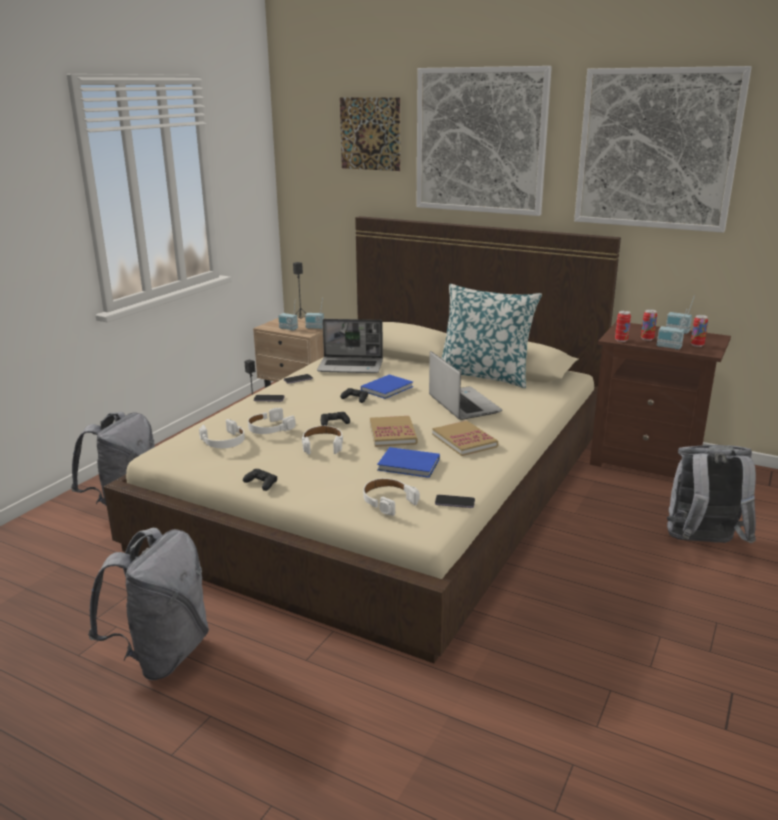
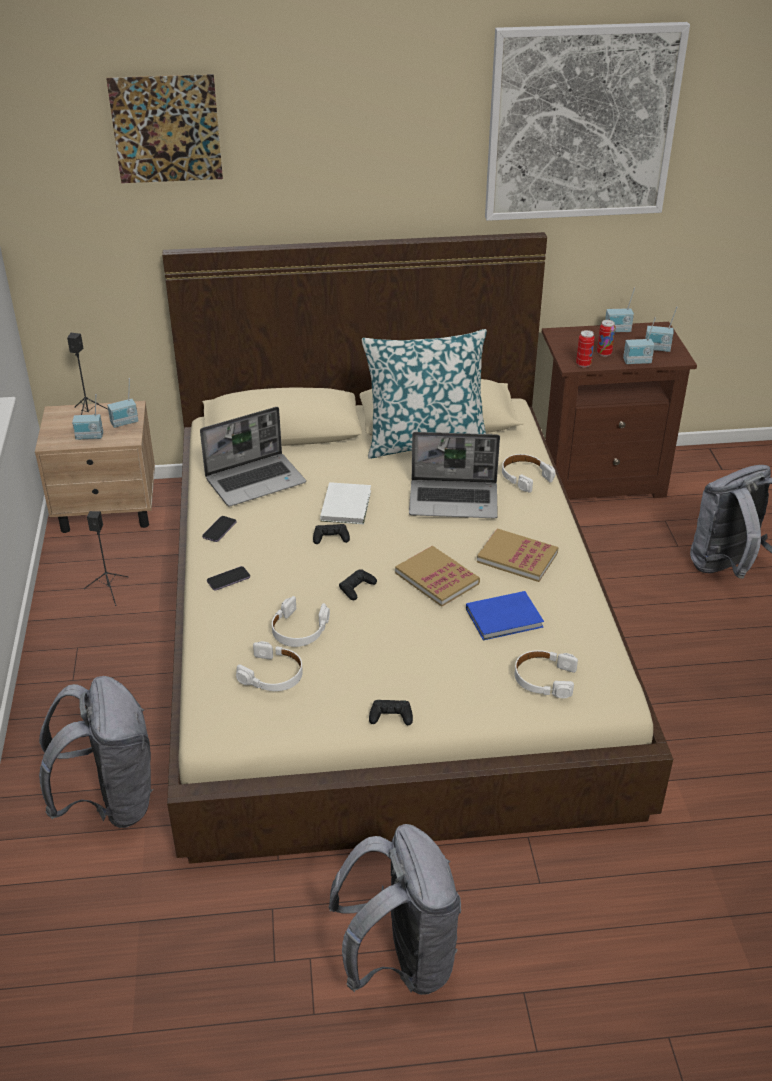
camera: 35 degrees left, 15 degrees up
white headphones [302,426,343,455] -> white headphones moved to [502,454,555,493]
blue book [361,374,413,399] -> white book [320,482,371,524]
picture [417,66,552,216] -> none
laptop [429,351,502,420] -> laptop turned 150 degrees clockwise [409,432,500,518]
phone [435,495,475,508] -> none
can [691,315,708,347] -> radio [645,307,677,352]

